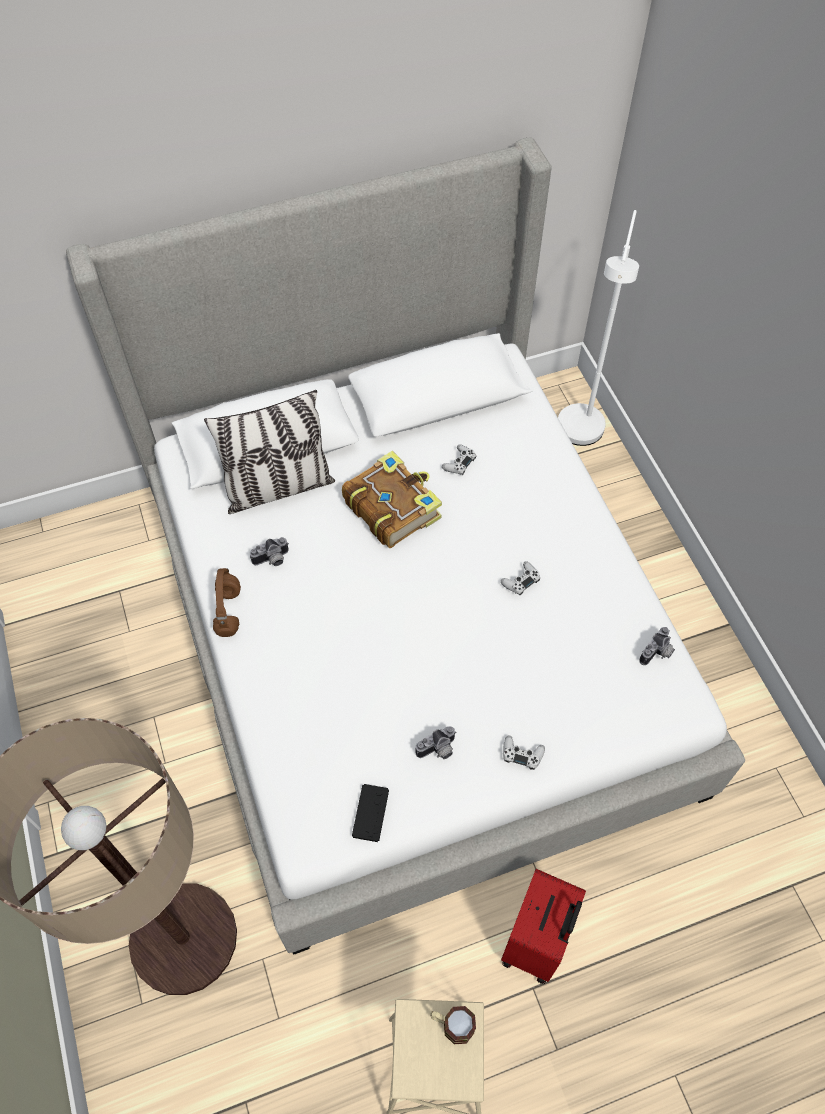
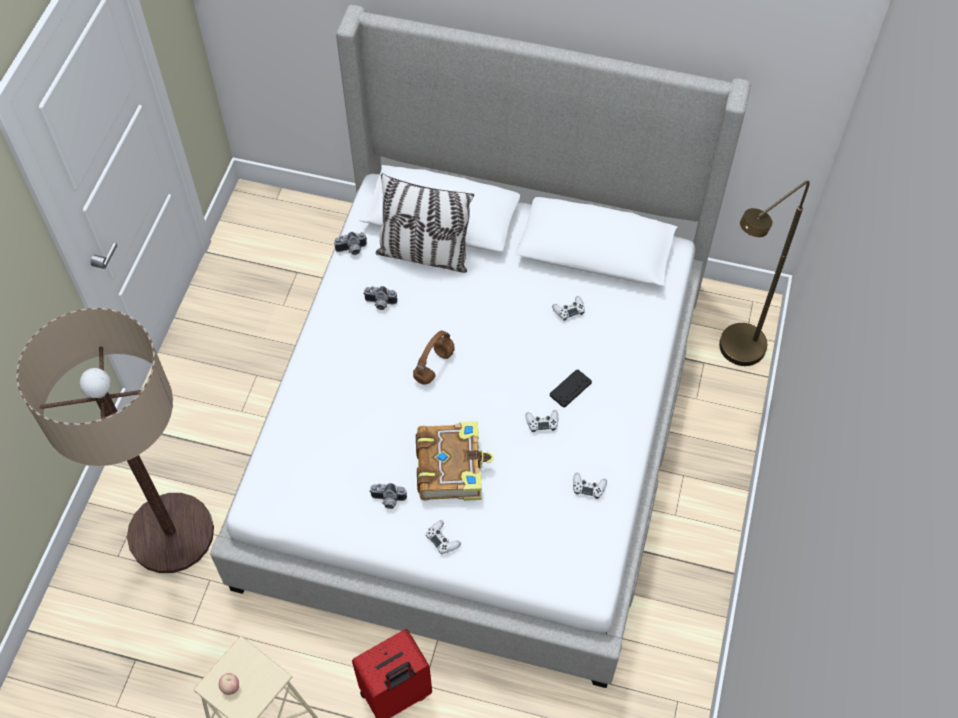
camera: 35 degrees right, 0 degrees up
brown headphones [213,568,241,637] -> brown headphones moved to [413,331,455,385]
book [342,451,442,548] -> book moved to [416,421,494,501]
black game controller [352,784,389,842] -> black game controller moved to [550,369,592,407]
mug [430,1006,476,1044] -> none
white floor lamp [558,210,639,446] -> brown floor lamp [719,181,810,366]
camera [639,627,675,665] -> camera moved to [334,232,367,255]
none -> apple [219,673,239,695]
none -> white game controller [573,473,607,499]

